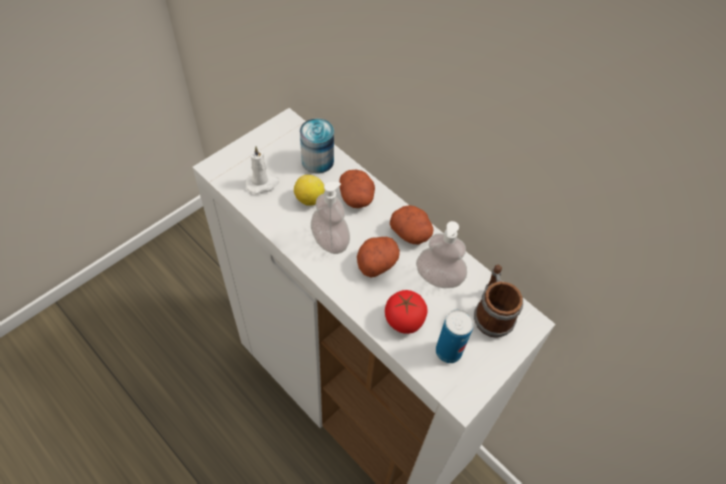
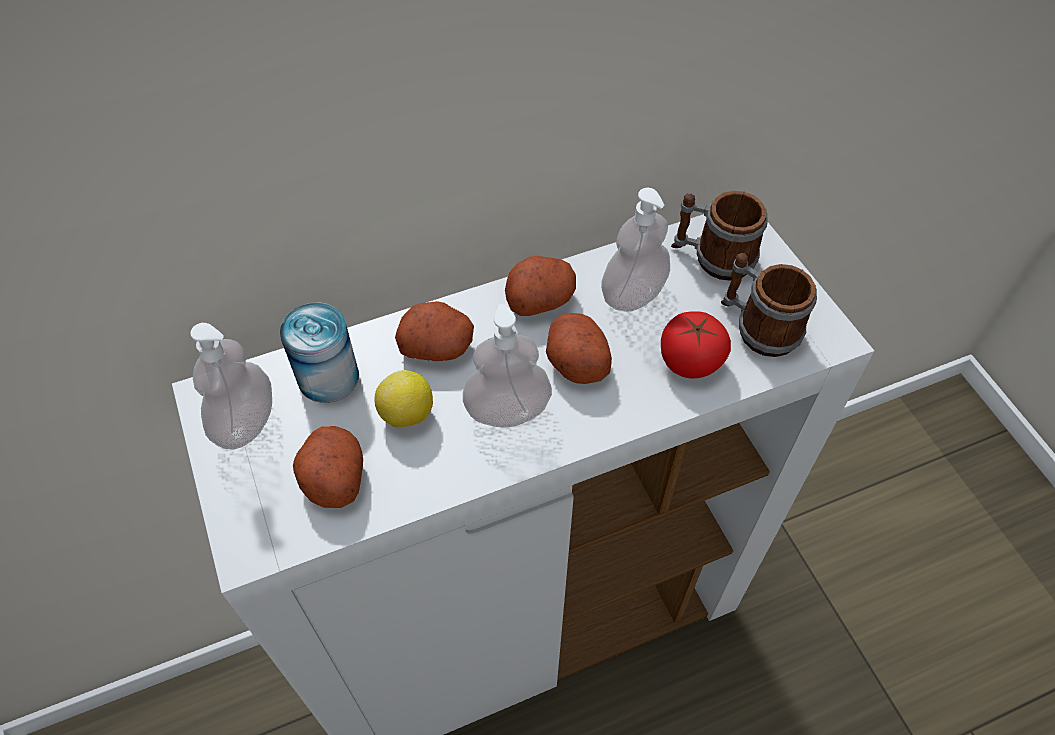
camera: 65 degrees left, 0 degrees up
white candle [245,146,280,194] -> potato [293,426,363,508]
can [436,309,474,363] -> mug [721,253,817,357]
none -> soap dispenser [190,323,272,450]

